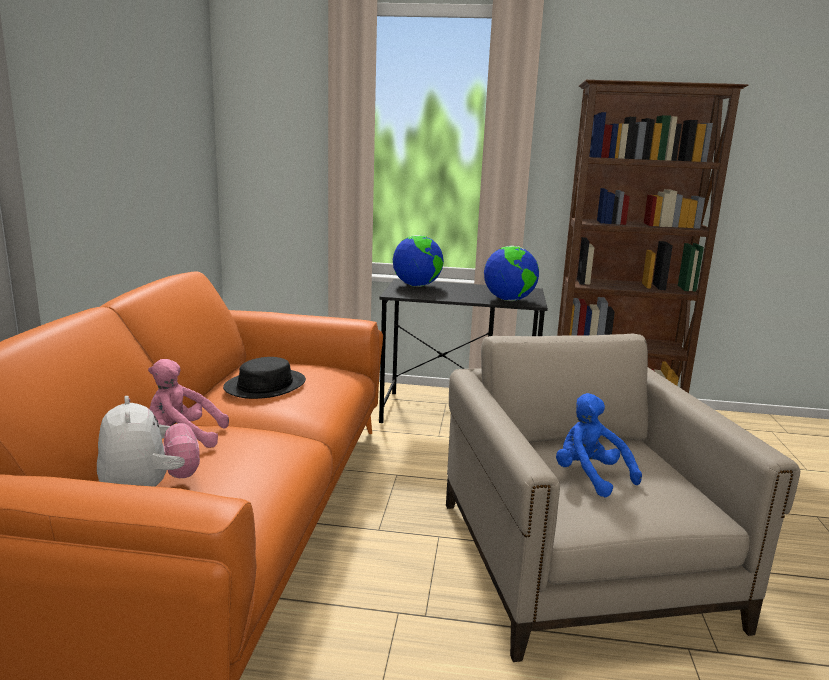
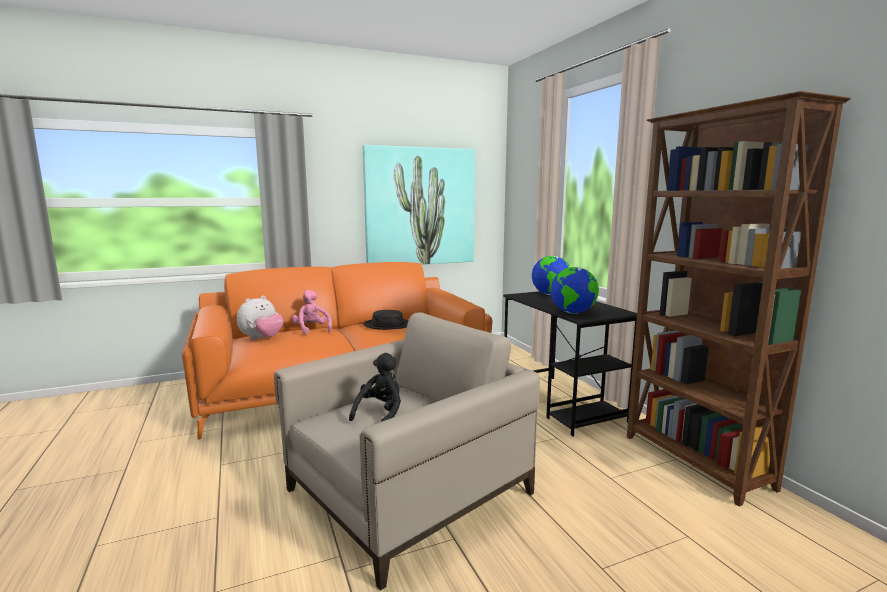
camera: 60 degrees right, 5 degrees down
blue plush toy [556,393,642,498] -> black plush toy [349,353,401,422]
none -> picture [363,145,475,265]

